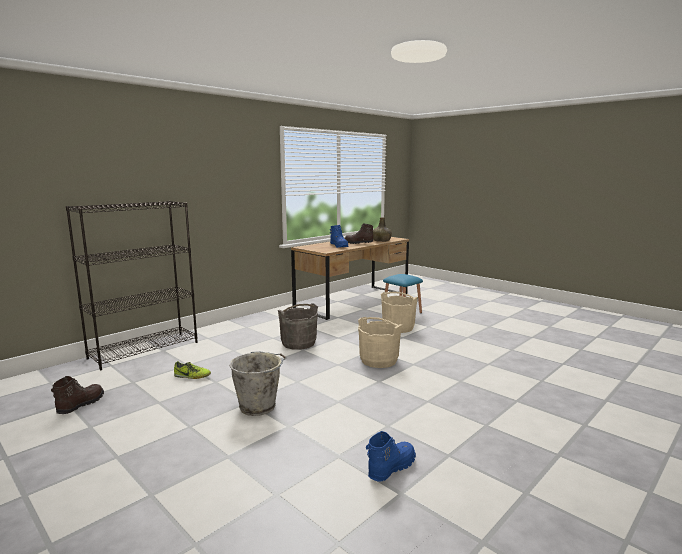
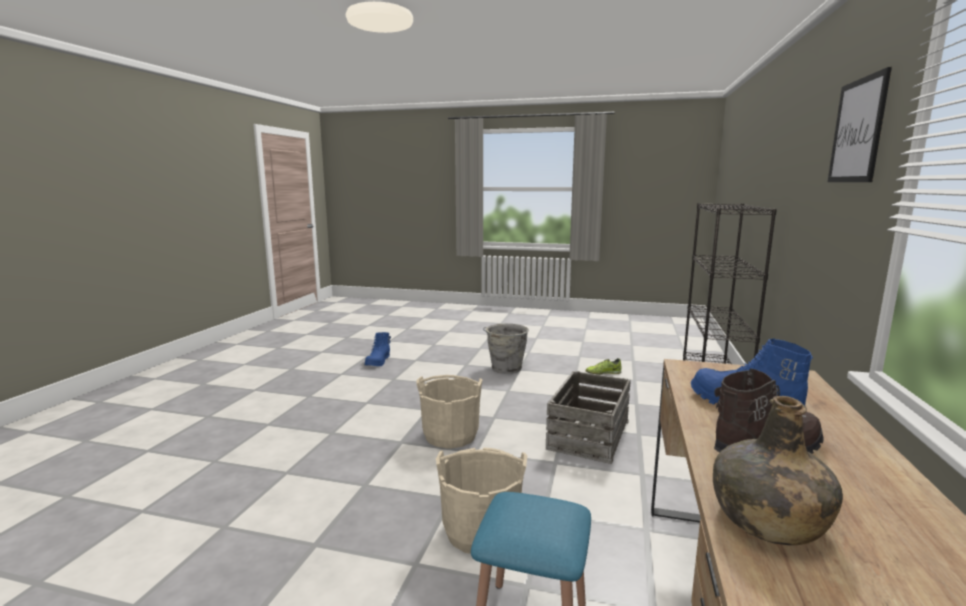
camera: 150 degrees right, 0 degrees up
brown boot [51,376,104,414] -> none
grey bucket [278,304,318,350] -> crate [546,371,631,464]
none -> picture [828,67,892,182]

